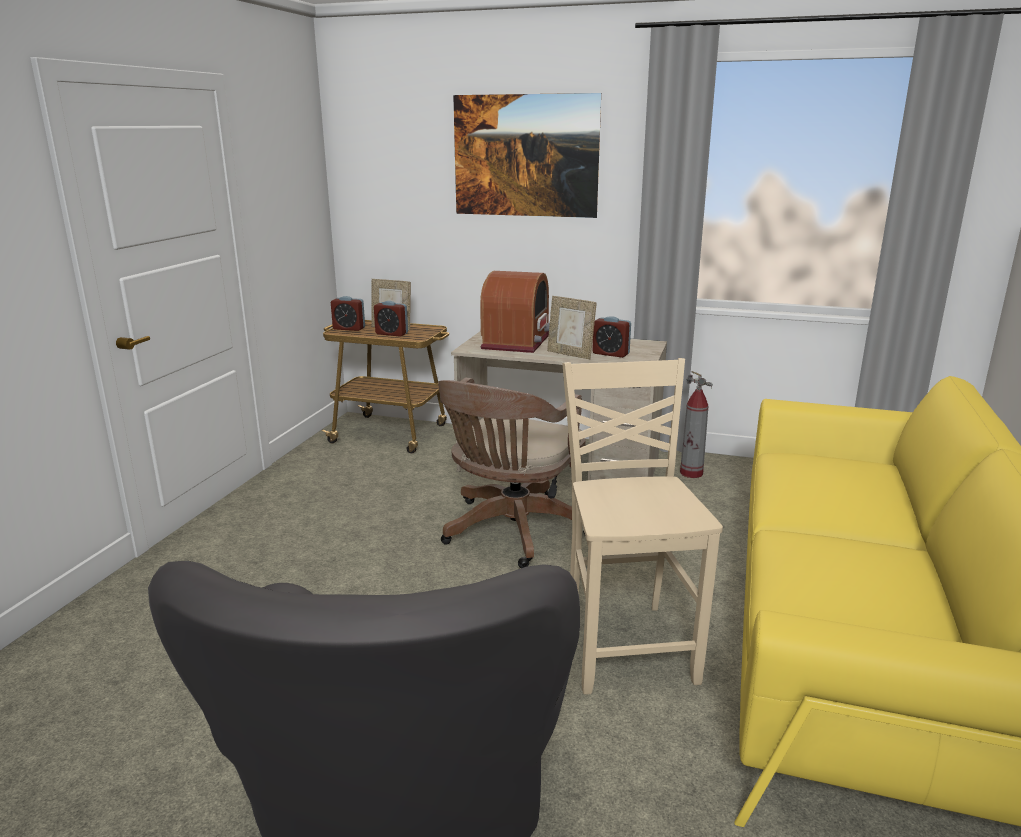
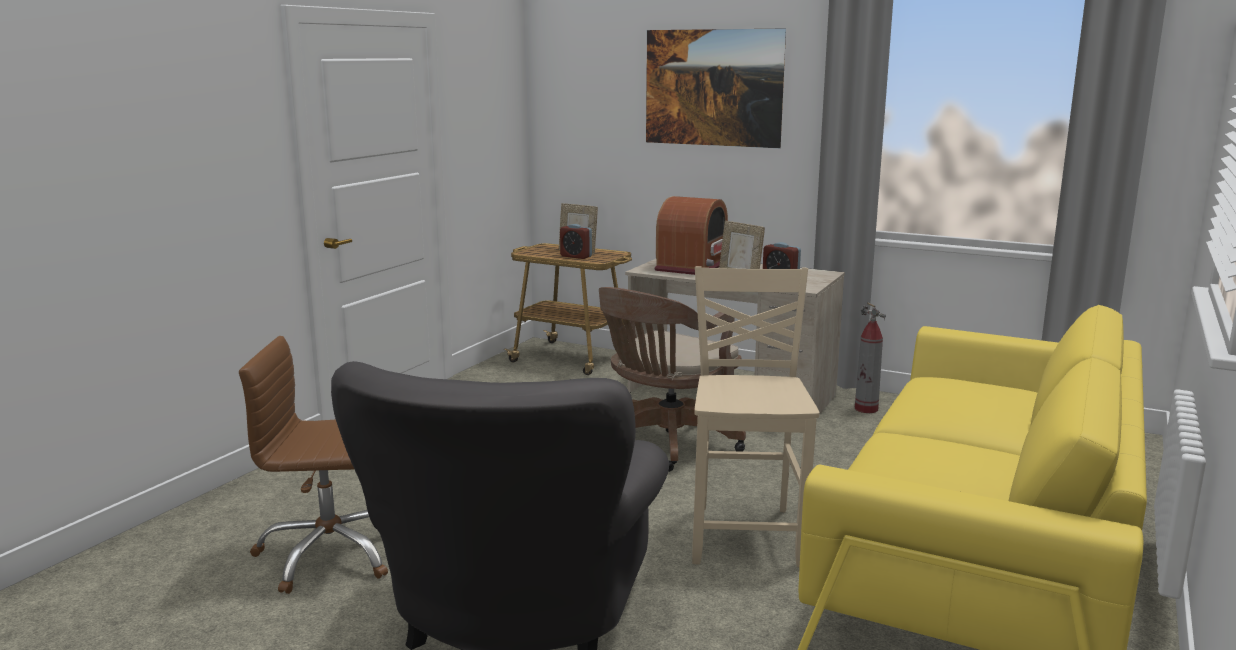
camera: 10 degrees right, 5 degrees down
alarm clock [331,296,365,331] -> none
none -> brown office chair [239,336,388,594]

